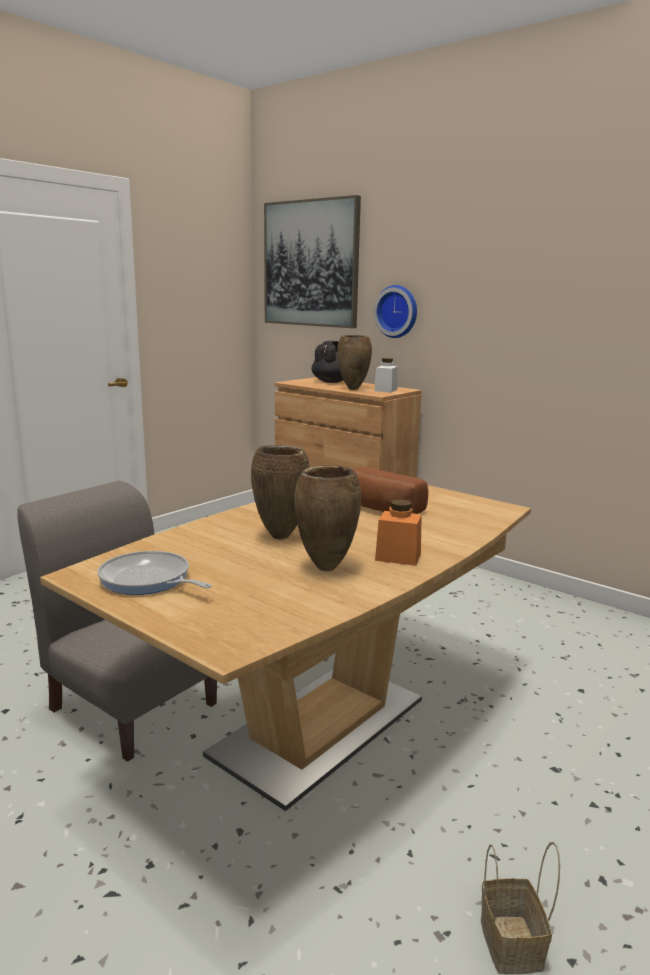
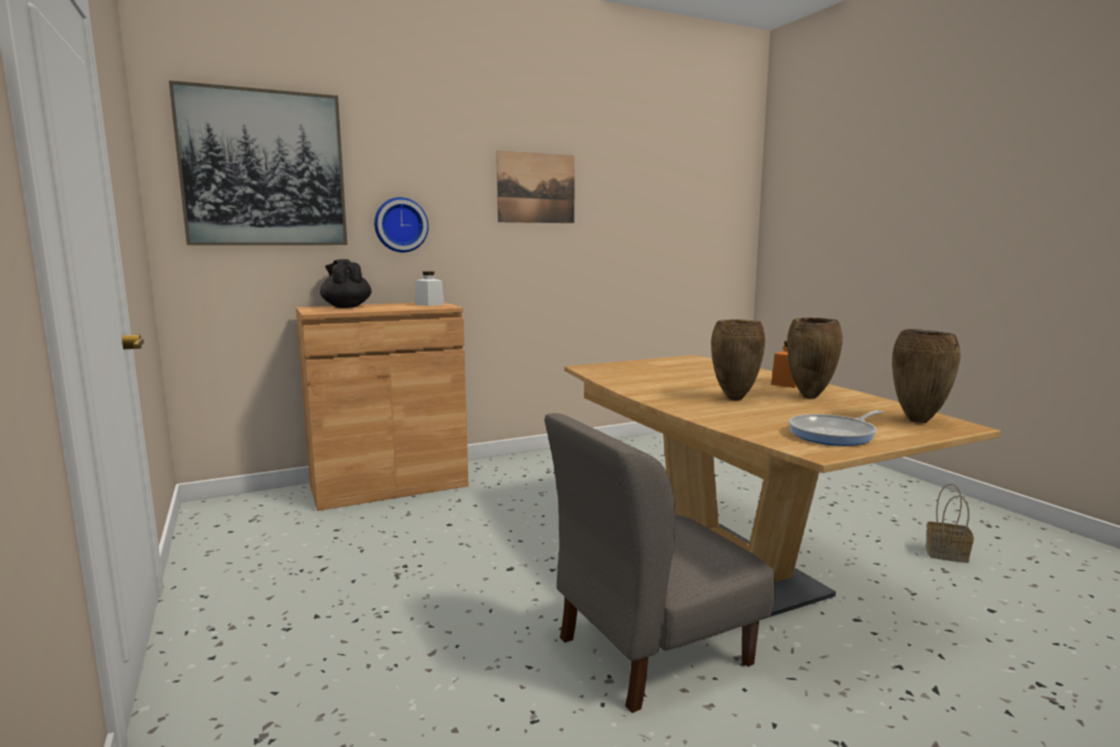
camera: 65 degrees left, 5 degrees down
brown vase [337,335,372,390] -> brown vase moved to [892,329,960,423]
bread [353,467,428,514] -> none
none -> picture [496,151,575,223]

